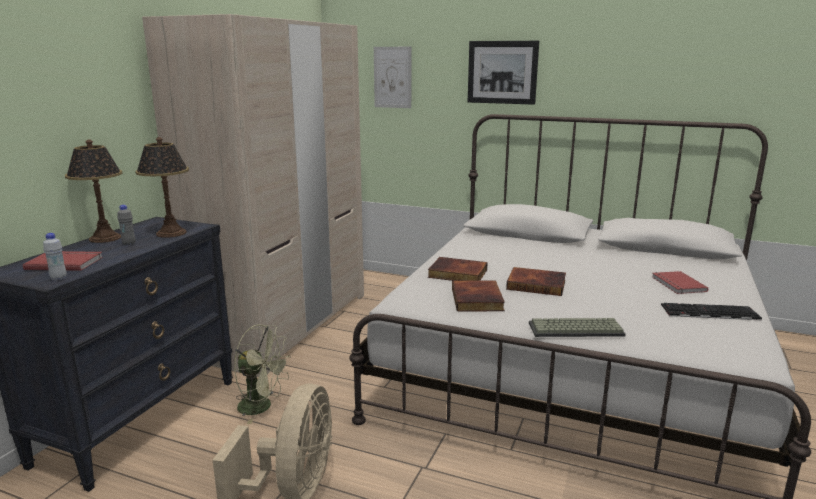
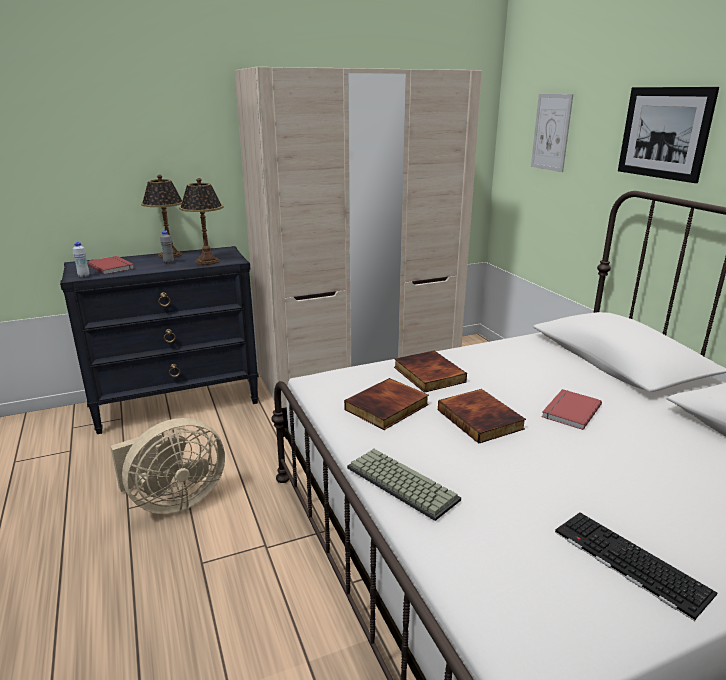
camera: 45 degrees right, 5 degrees up
green fan [234,325,291,424] -> none
red book [652,271,708,294] -> red book moved to [542,389,602,430]

